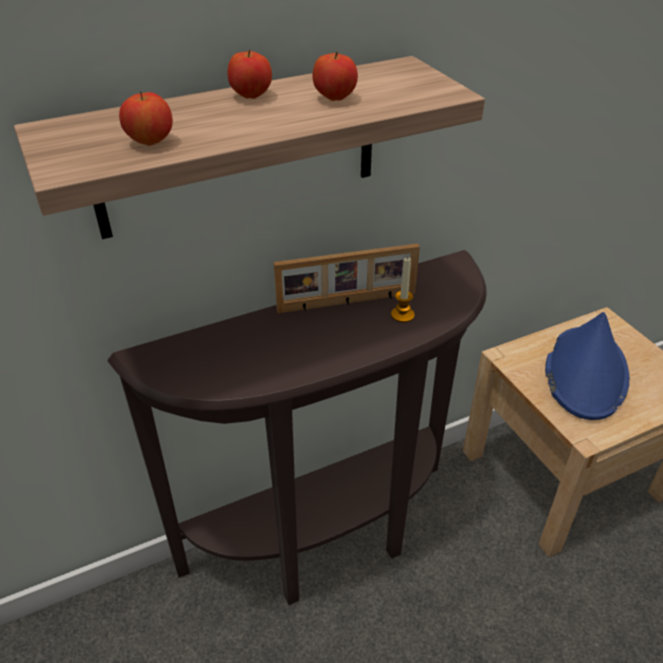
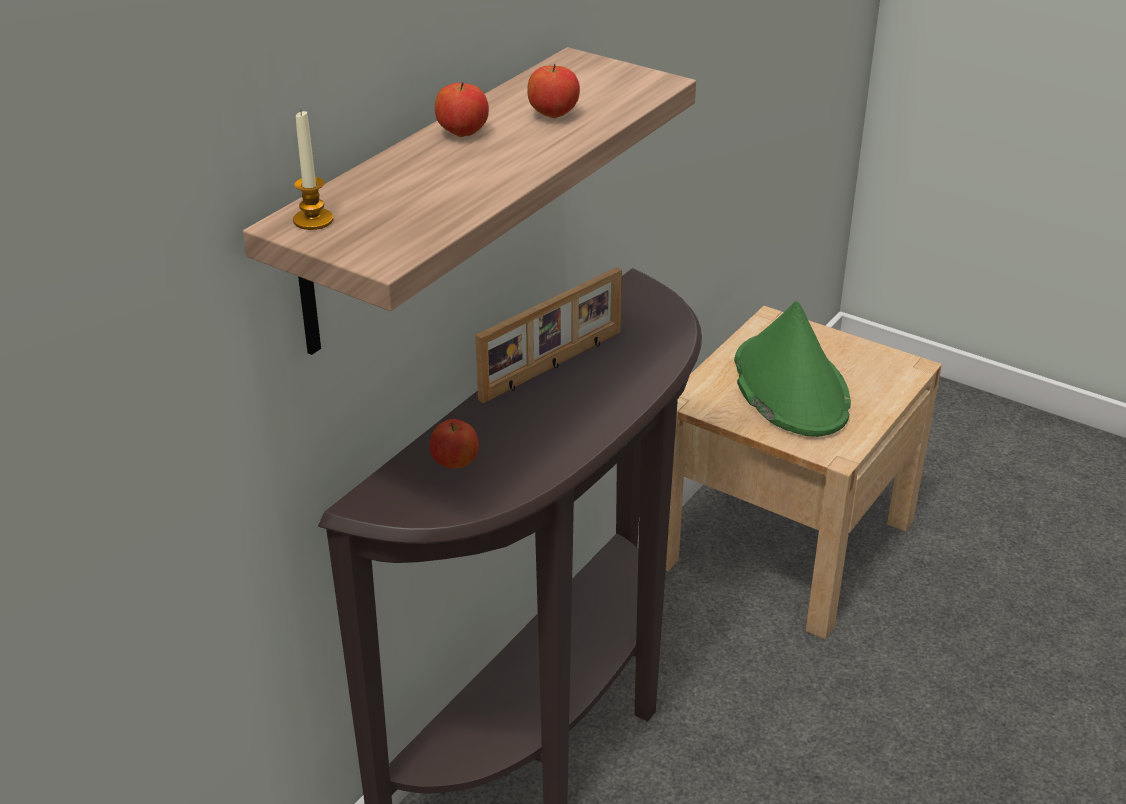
camera: 30 degrees left, 5 degrees down
apple [119,91,173,146] -> apple moved to [430,419,479,468]
candle [391,257,415,323] -> candle moved to [293,111,333,230]
blue hat [545,312,630,420] -> green hat [734,301,851,437]

